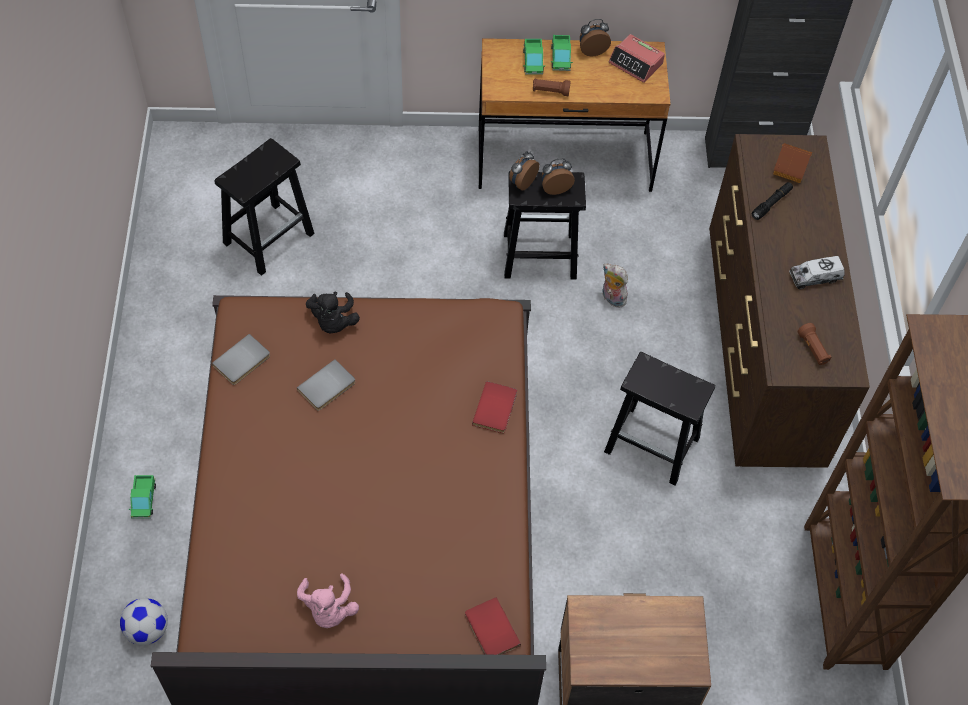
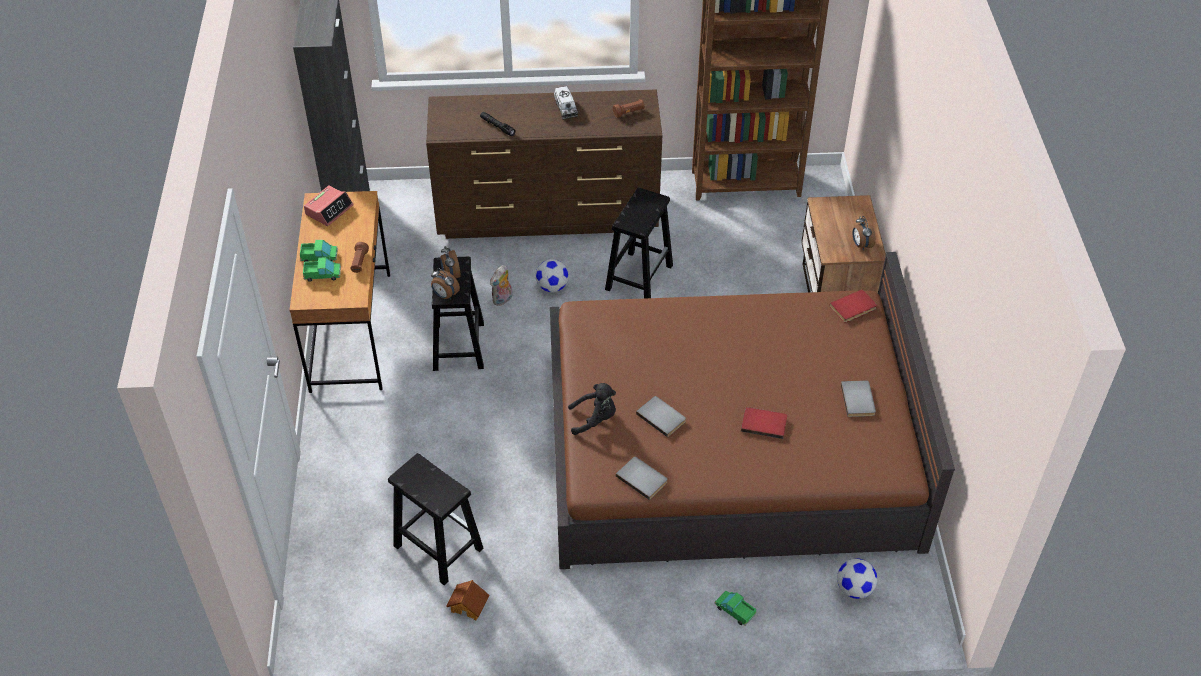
camera: 90 degrees left, 10 degrees down
toy truck [129,475,156,518] -> toy truck turned 135 degrees counterclockwise [714,590,756,626]
pink plush toy [297,573,359,628] -> grey book [841,380,876,417]
red book [472,381,517,433] -> red book moved to [741,407,787,439]
alarm clock [580,19,611,56] -> alarm clock moved to [853,216,876,250]
toy house [773,143,812,183] -> toy house moved to [446,580,489,620]
none -> football [536,259,569,292]

